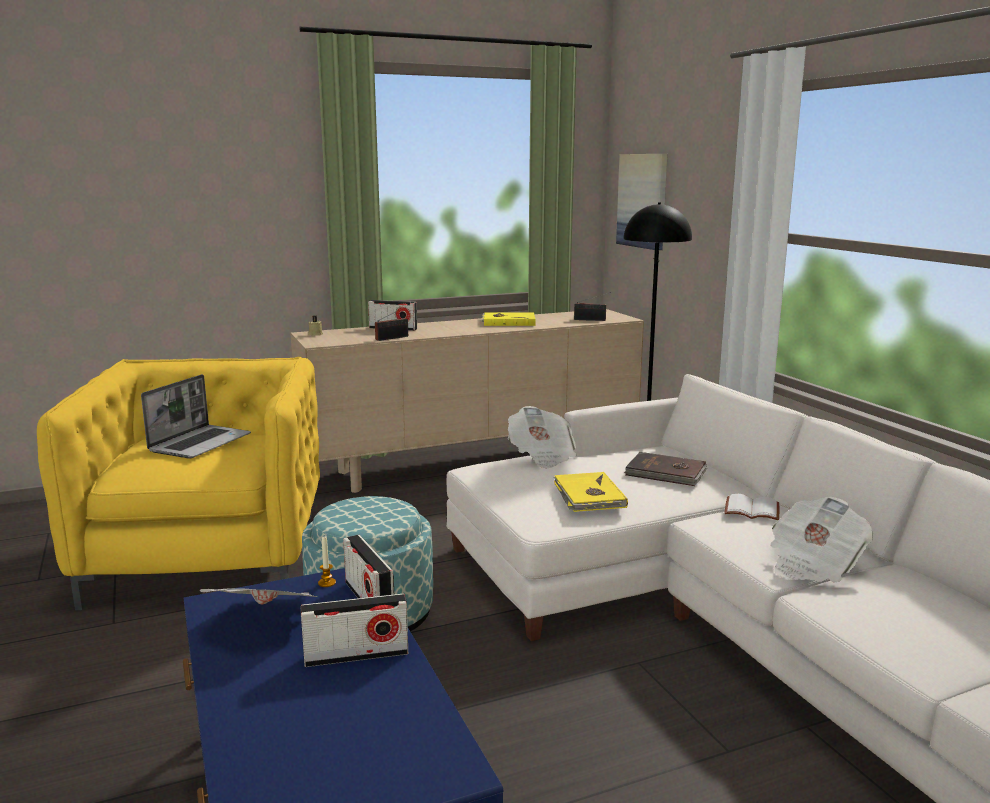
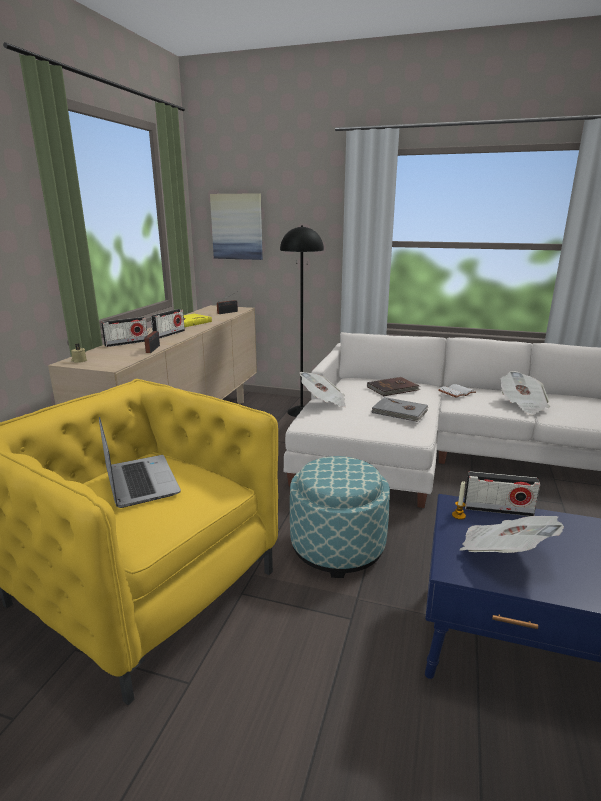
camera: 50 degrees left, 5 degrees up
radio [301,594,408,667] -> radio moved to [151,309,185,339]
yellow book [554,472,628,512] -> grey book [371,397,428,422]

